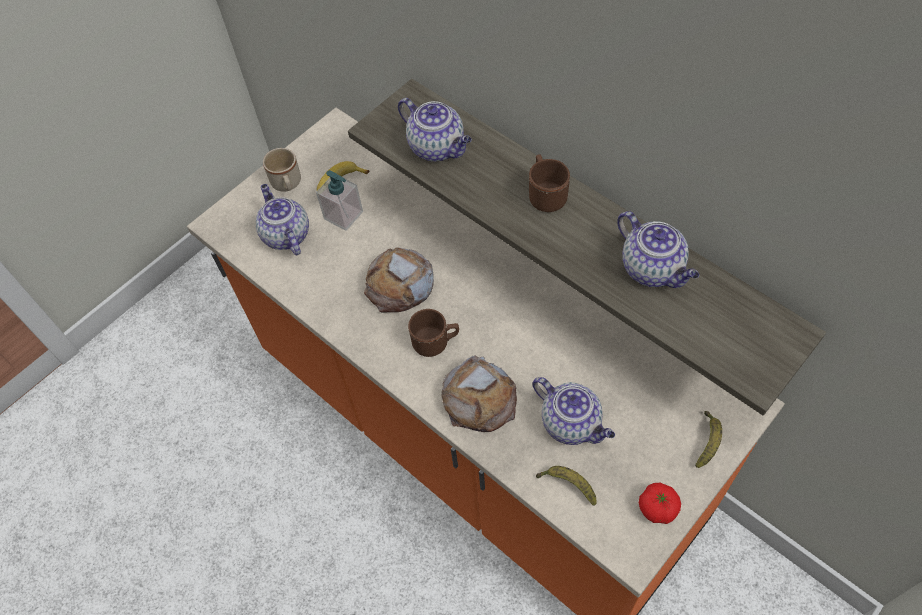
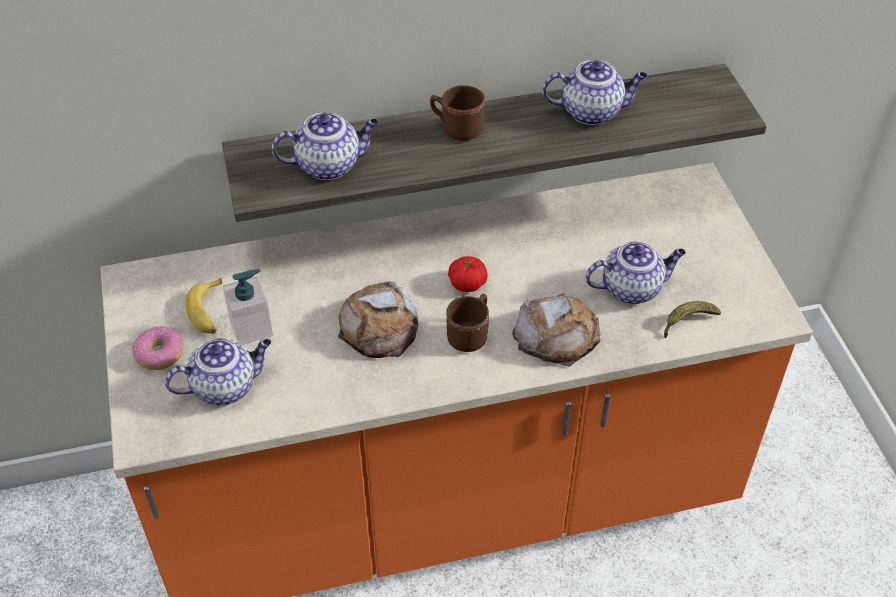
camera: 60 degrees left, 10 degrees down
teapot [256,184,309,255] -> teapot turned 150 degrees clockwise [165,338,271,405]
beige mug [263,148,301,192] -> donut [132,326,184,370]
tomato [639,483,681,524] -> tomato moved to [448,256,488,292]
banana [695,411,722,468] -> none

